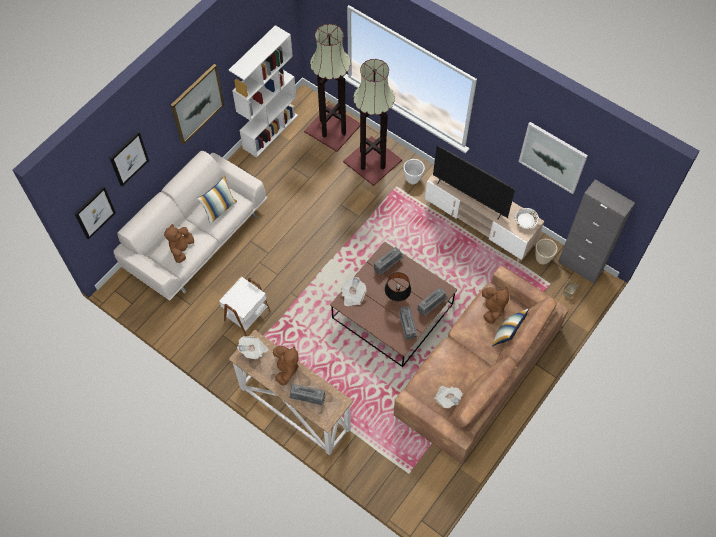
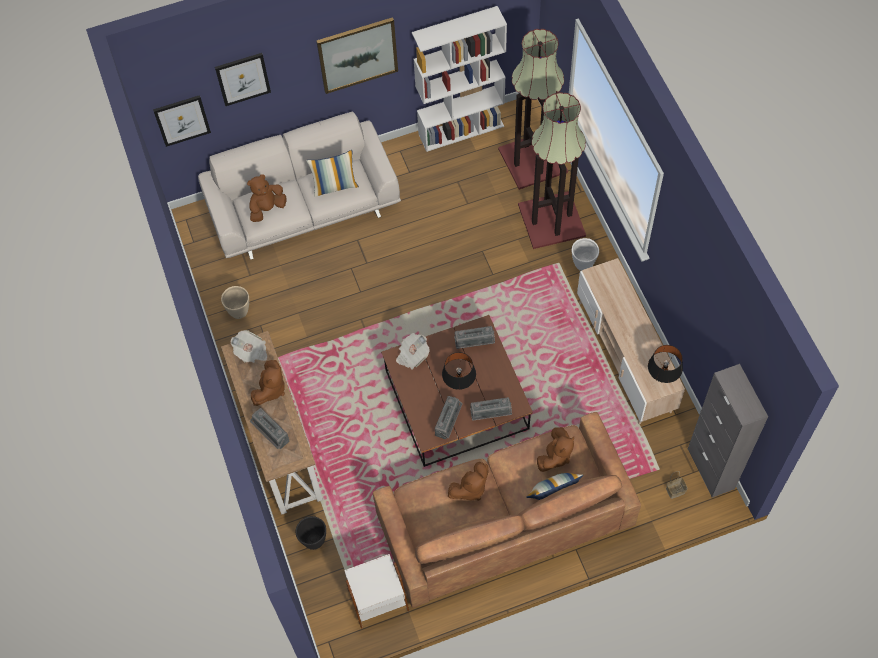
camera: 35 degrees right, 0 degrees up
white side table [219,277,271,336] -> white side table moved to [344,554,409,629]
television [433,145,515,219] -> none
newspaper [434,386,463,408] -> none
white bowl [515,208,539,229] -> black table lamp [648,345,683,383]
picture [519,122,588,194] -> none
beige planter [535,239,558,264] -> beige planter moved to [221,286,249,319]
none -> black planter [296,516,326,550]
none -> brown plush toy [448,462,488,501]

